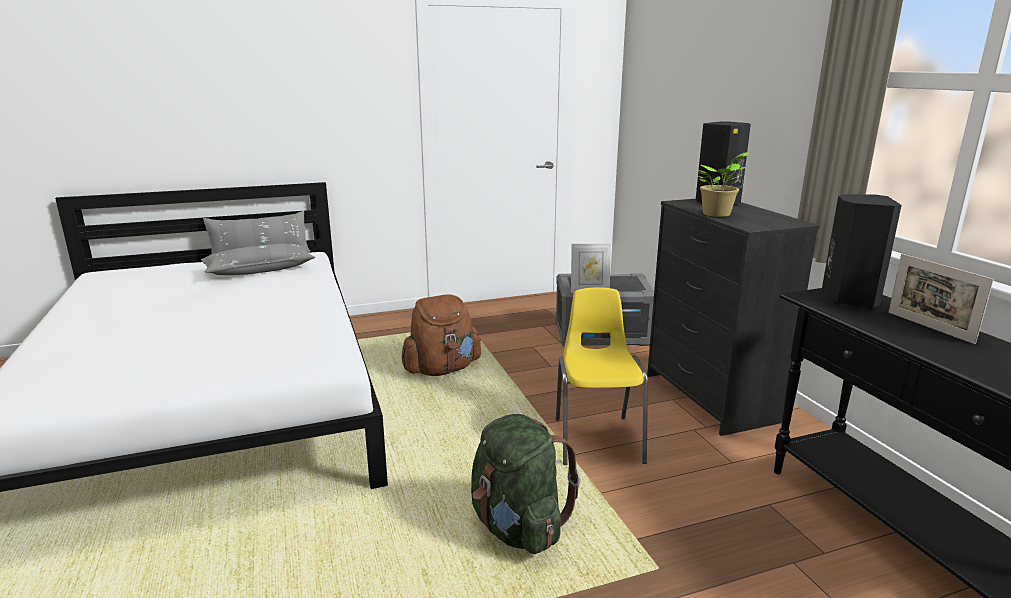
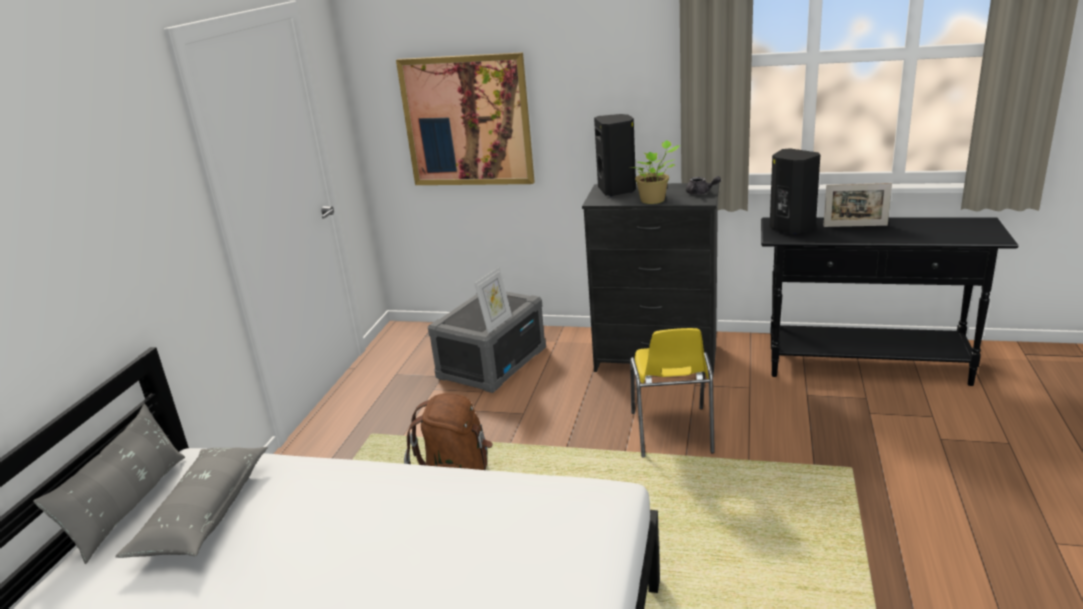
camera: 55 degrees left, 5 degrees up
green backpack [471,414,581,554] -> none
yellow chair [556,287,648,465] -> yellow chair turned 120 degrees counterclockwise [630,328,715,458]
none -> picture [396,52,535,185]
none -> grey teapot [686,176,721,195]

